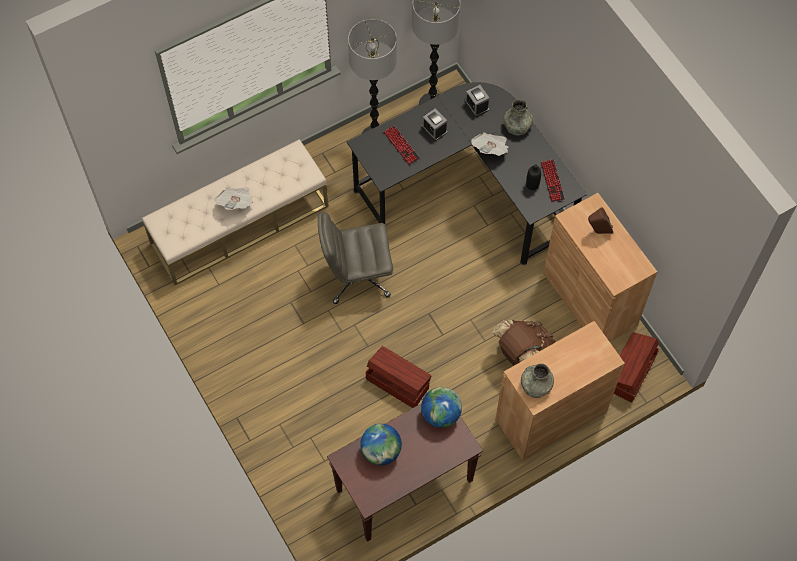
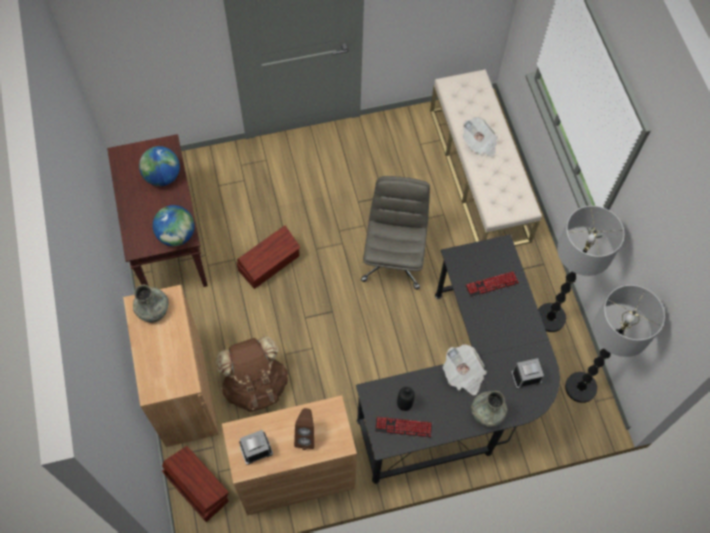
camera: 105 degrees right, 0 degrees up
alarm clock [422,108,447,141] -> alarm clock moved to [239,430,273,465]

